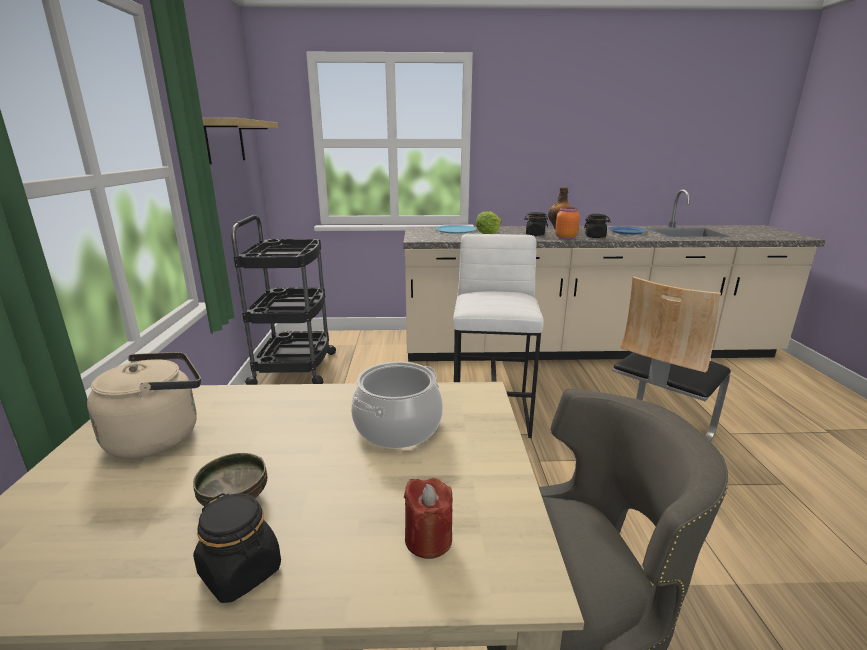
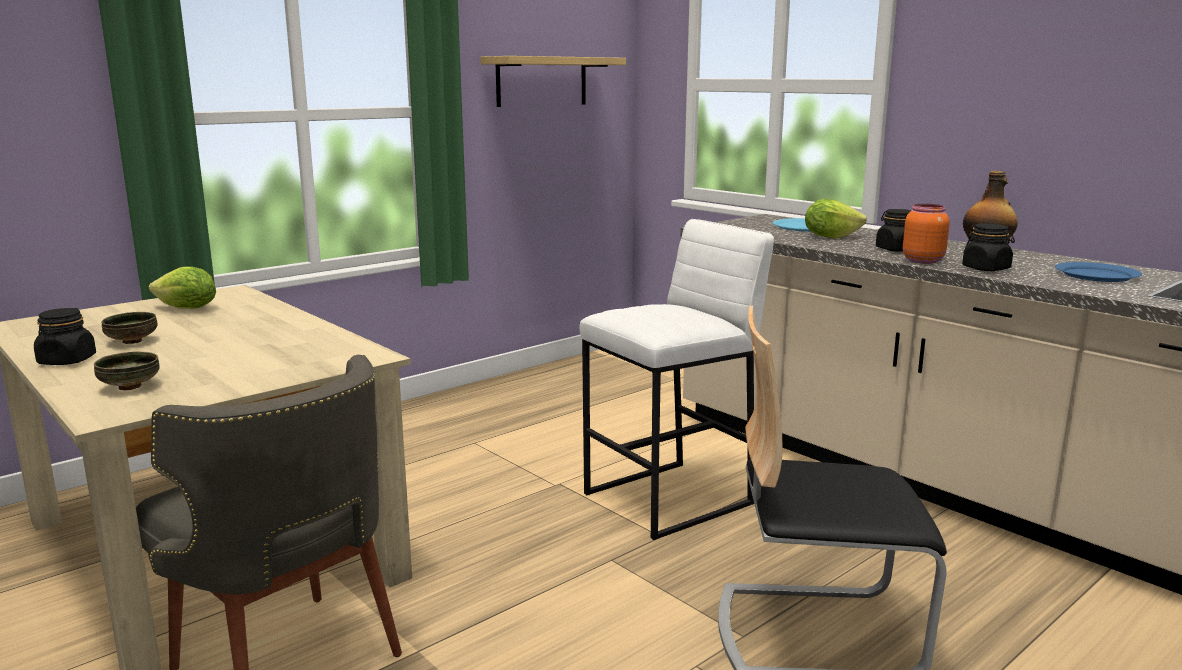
camera: 50 degrees right, 5 degrees down
beige kettle [87,352,201,459] -> lettuce [149,266,216,309]
black cart [231,215,336,385] -> none
cooking pot [351,362,443,448] -> none
red candle [404,478,453,559] -> bowl [94,351,160,390]

